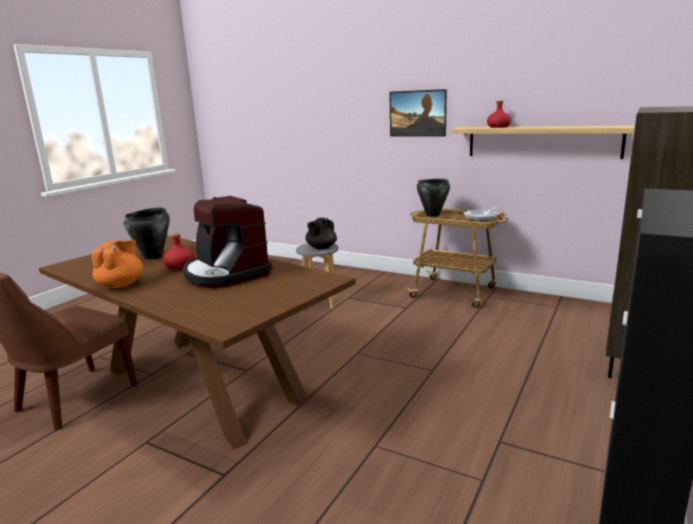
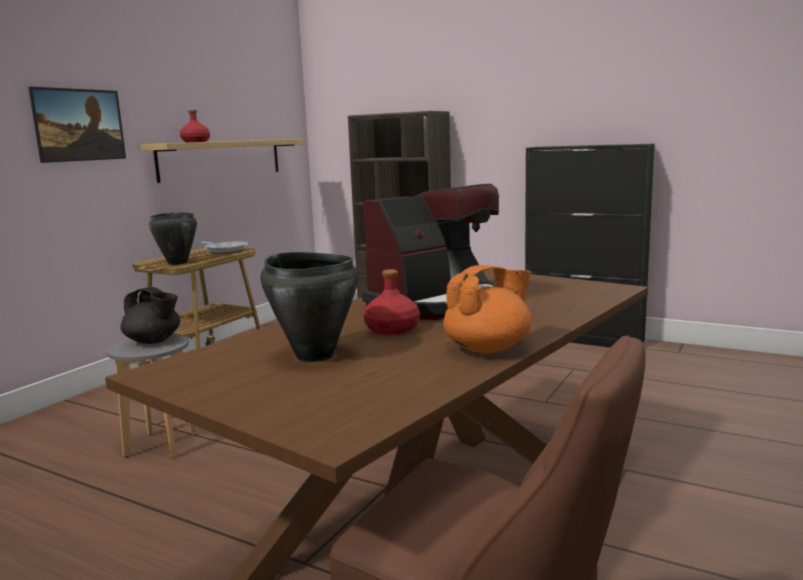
camera: 90 degrees left, 5 degrees down
orange teapot [91,240,144,288] -> orange teapot turned 135 degrees clockwise [443,265,532,354]

